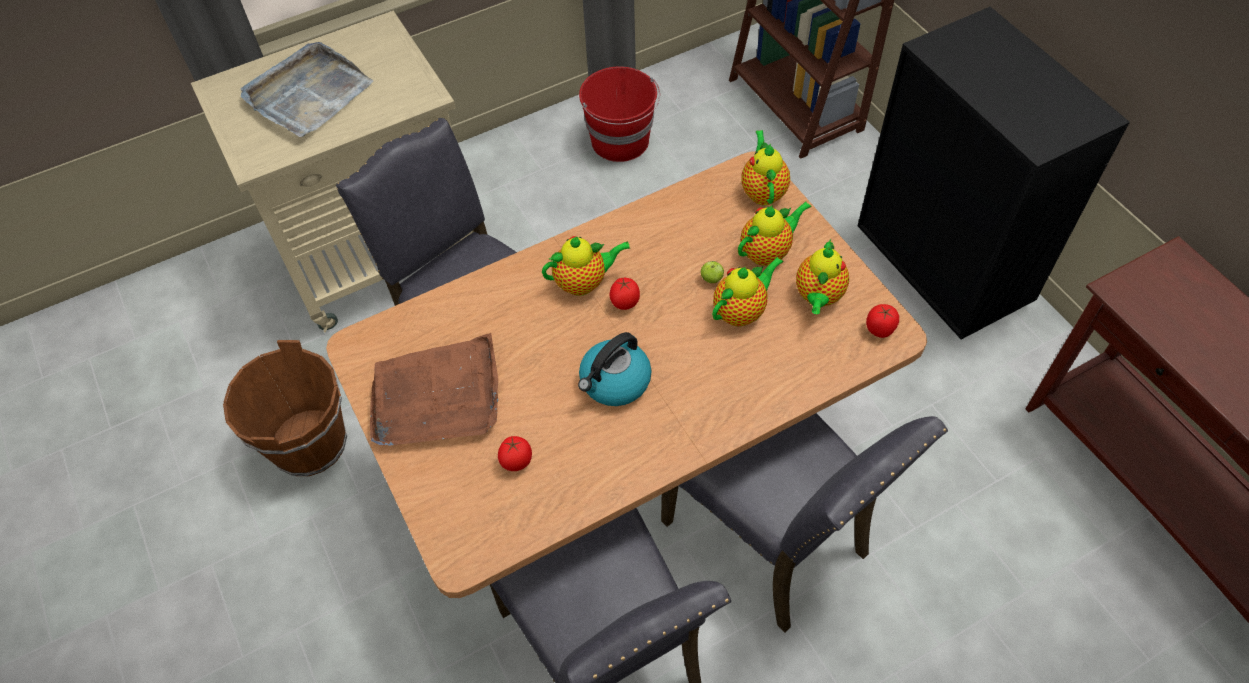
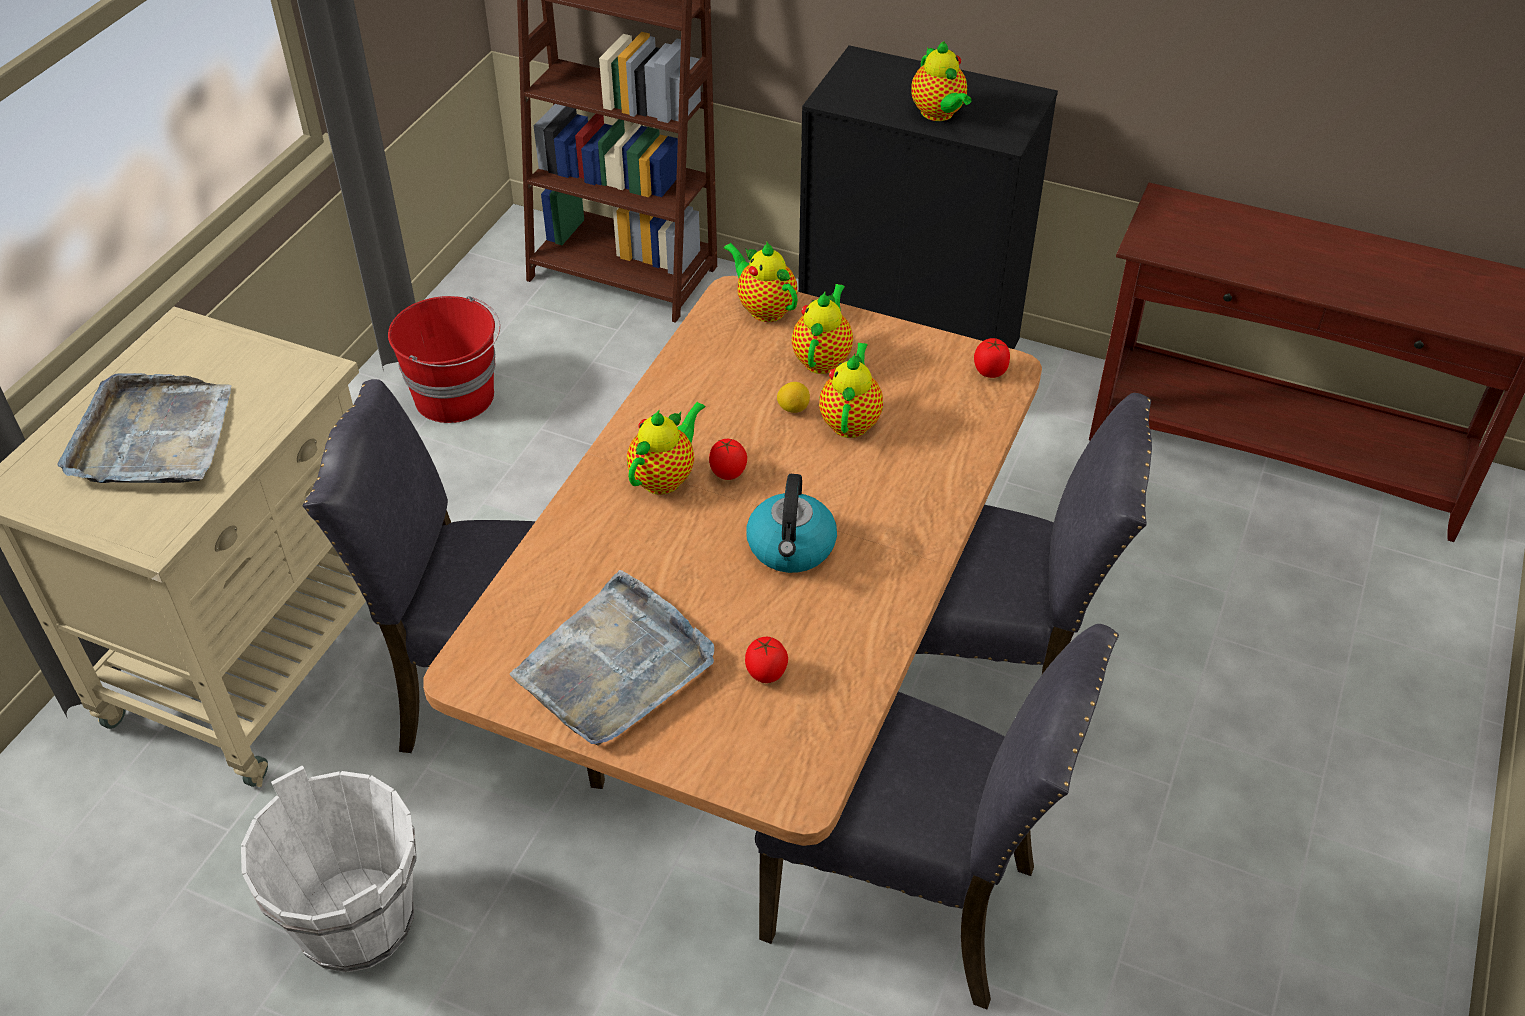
camera: 40 degrees left, 10 degrees down
brown bucket [223,340,347,476] -> white bucket [241,766,416,972]
brown tray [370,333,498,446] -> grey tray [509,570,714,746]
apple [701,261,724,283] -> lemon [777,382,810,413]
teapot [796,239,849,314] -> teapot moved to [911,41,972,121]

